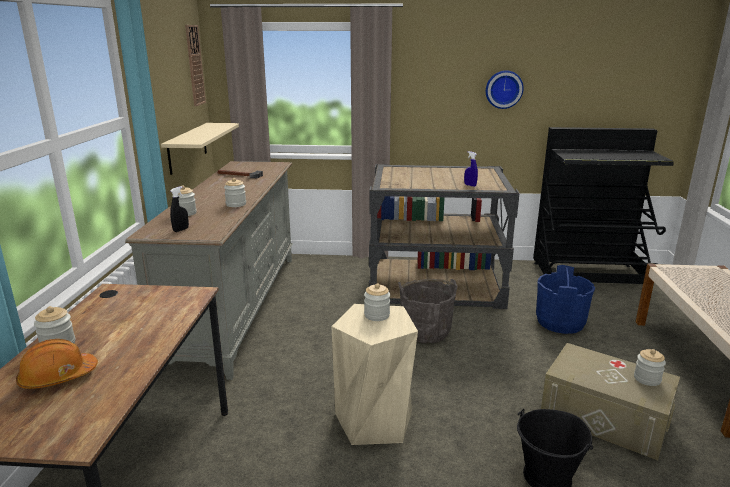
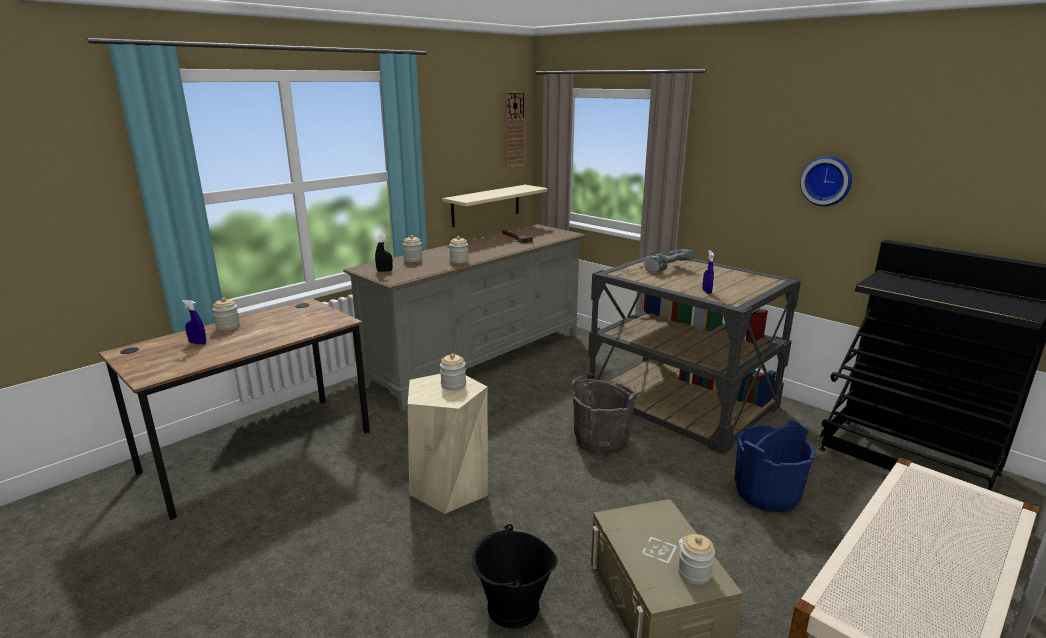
camera: 40 degrees right, 0 degrees up
orange hard hat [16,339,98,389] -> blue spray bottle [182,300,206,345]
none -> power drill [640,249,695,272]

